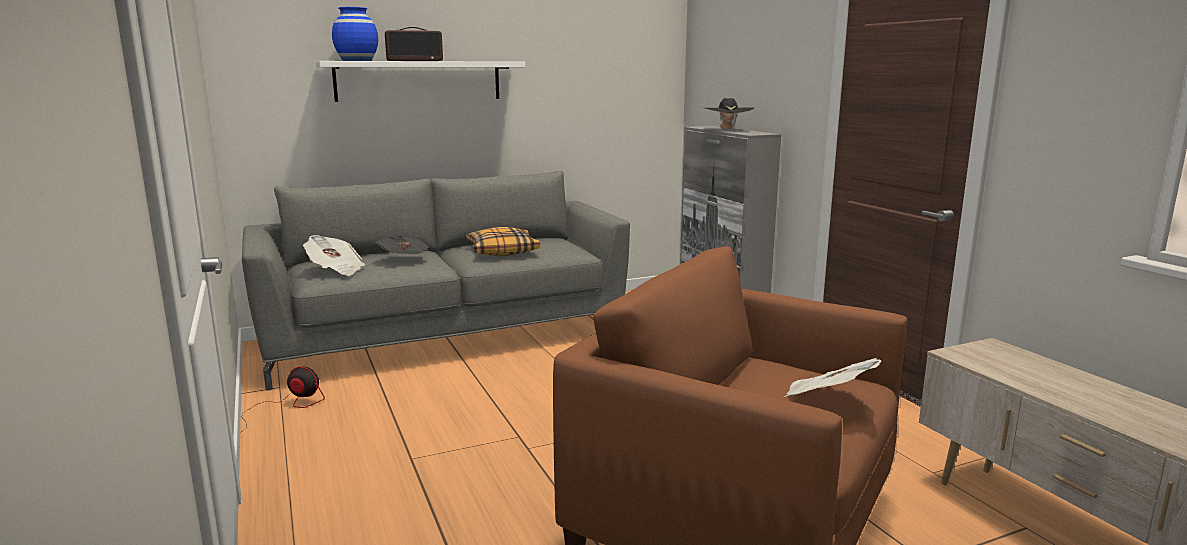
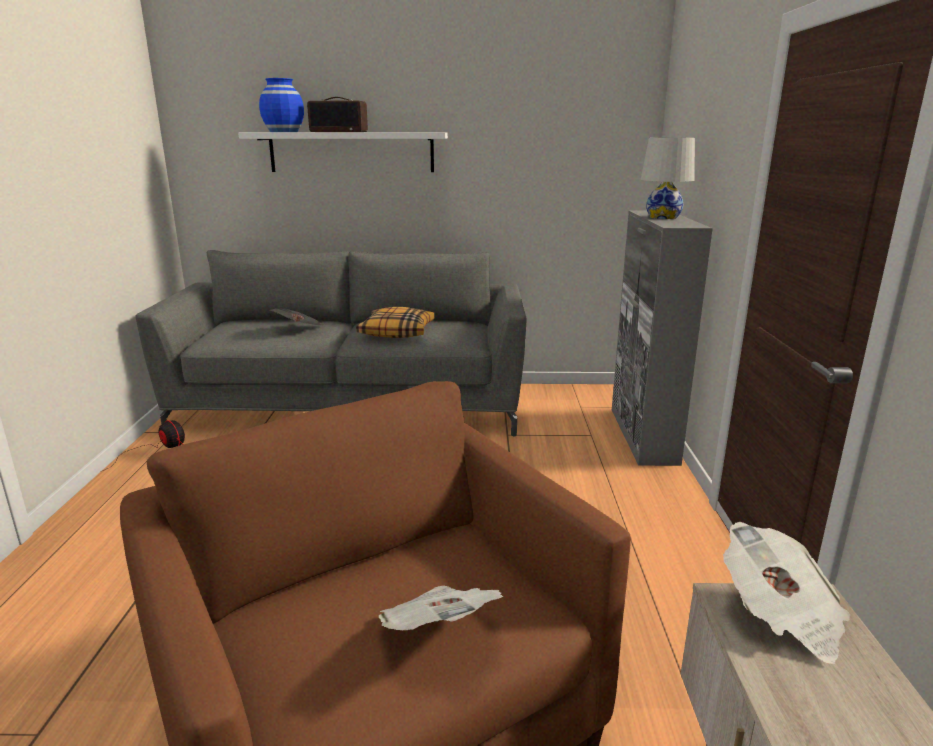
camera: 25 degrees right, 5 degrees up
newspaper [303,235,365,276] -> newspaper moved to [723,522,850,664]
black hat [705,98,754,130] -> white table lamp [641,138,695,219]

